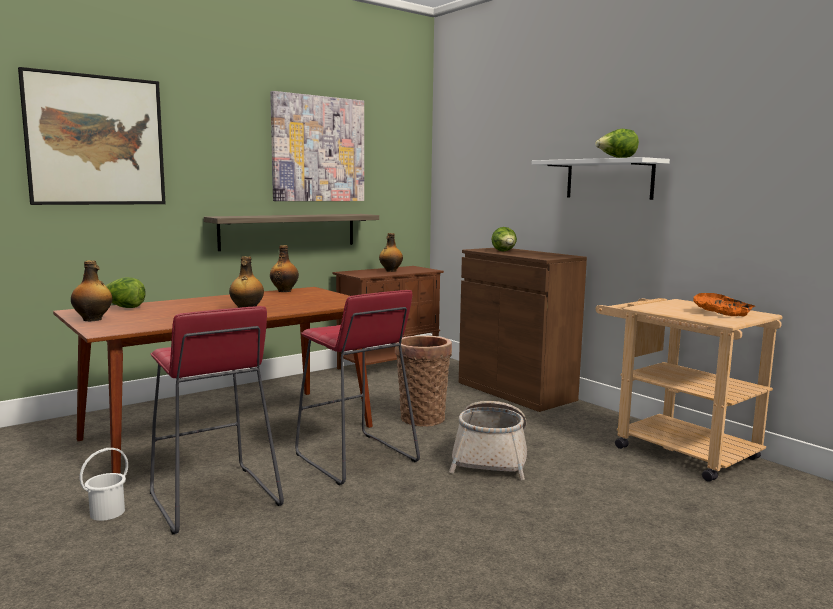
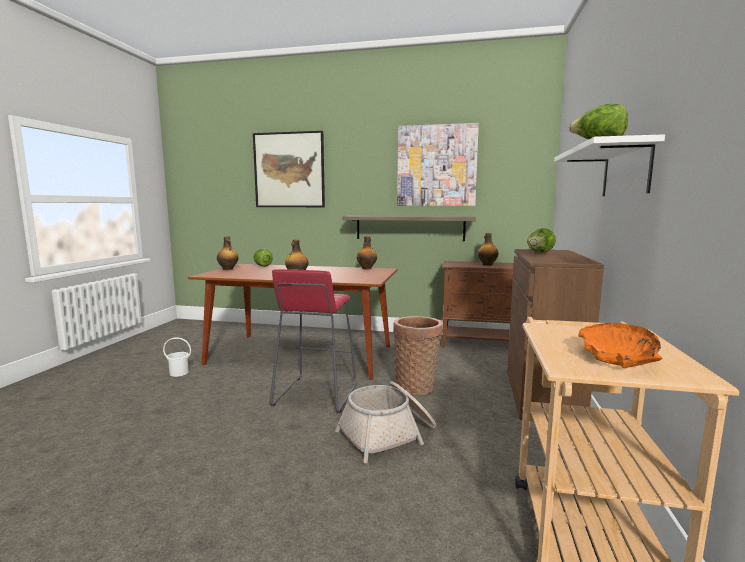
camera: 50 degrees right, 0 degrees up
red stool [150,306,284,535] -> none

